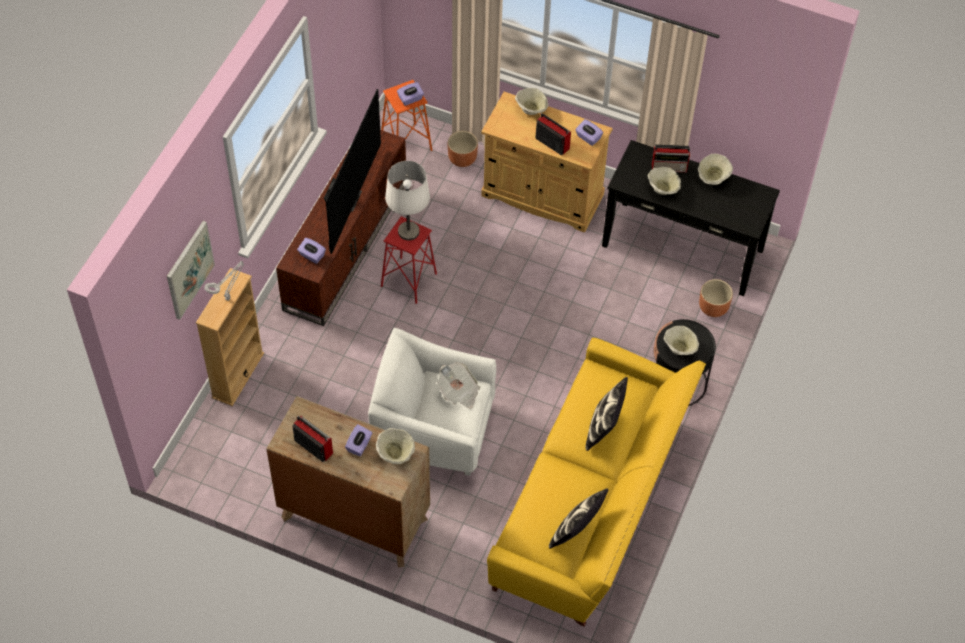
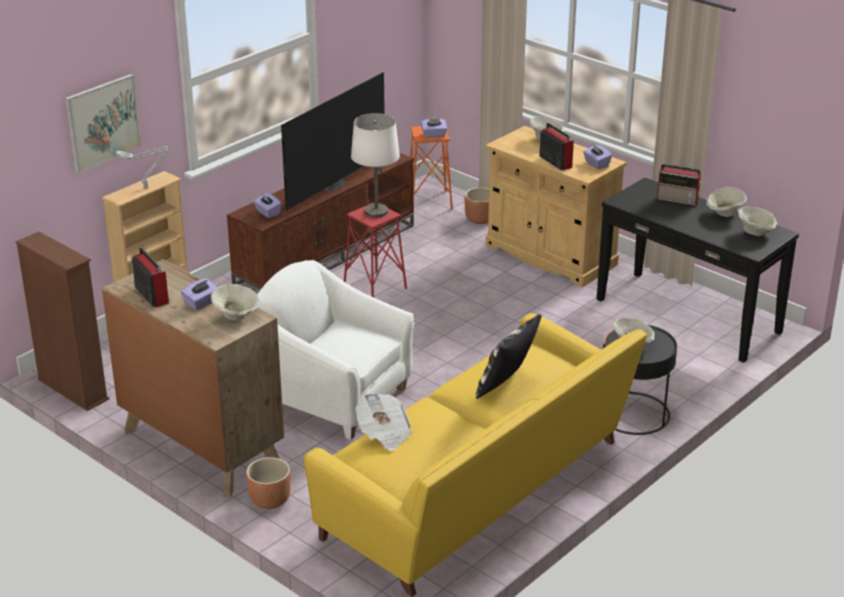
camera: 20 degrees right, 25 degrees down
newspaper [437,362,480,409] -> newspaper moved to [355,392,413,451]
pillow [549,488,608,549] -> none
beige bowl [648,167,681,195] -> beige bowl moved to [738,206,777,236]
brown planter [699,279,733,317] -> brown planter moved to [246,457,291,509]
none -> brown bookcase [16,232,109,411]

